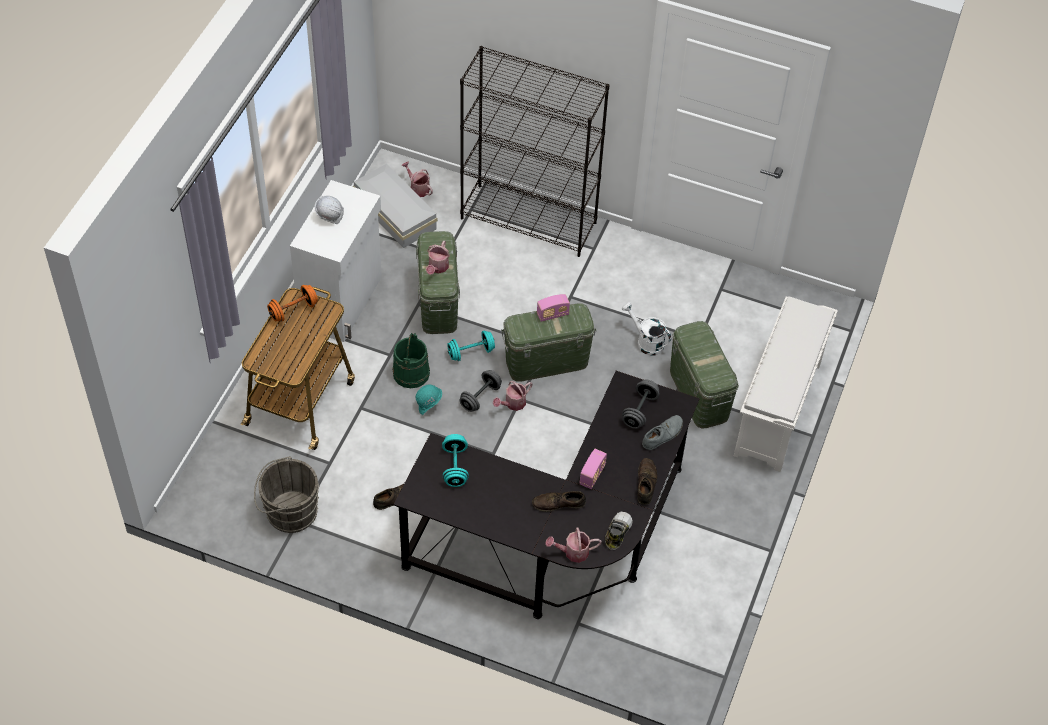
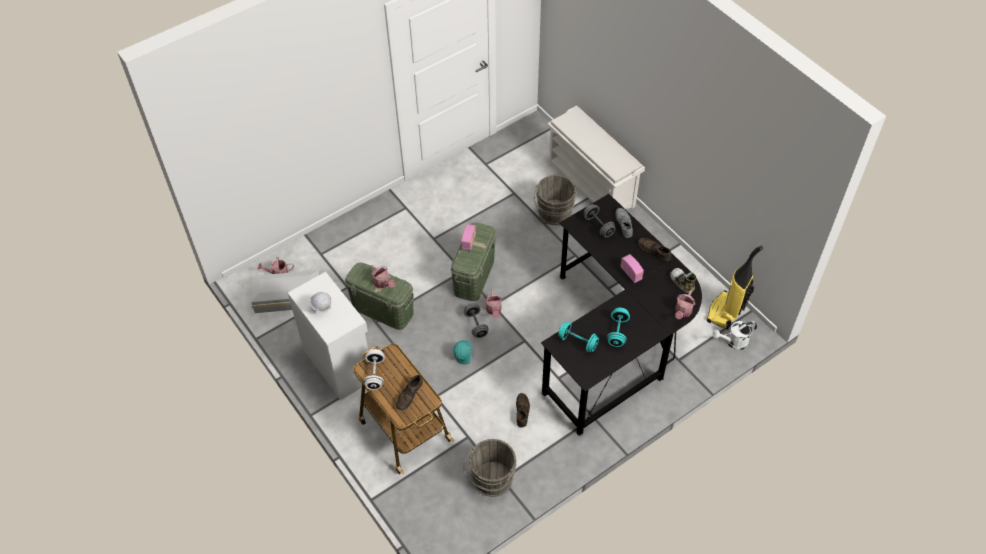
camera: 55 degrees left, 0 degrees up
orange dumbbell [267,285,318,322] -> white dumbbell [364,349,385,390]
green bucket [392,333,430,388] -> none
turquoise dumbbell [447,331,495,361] -> turquoise dumbbell moved to [607,308,630,347]
black bookcase [460,46,610,257] -> none
brown shoe [532,491,586,512] -> brown shoe moved to [396,375,423,410]
white watering can [622,302,671,356] -> white watering can moved to [712,321,757,350]
green storage box [670,321,739,429] -> grey bucket [534,175,577,225]
none -> vacuum cleaner [706,246,763,330]

